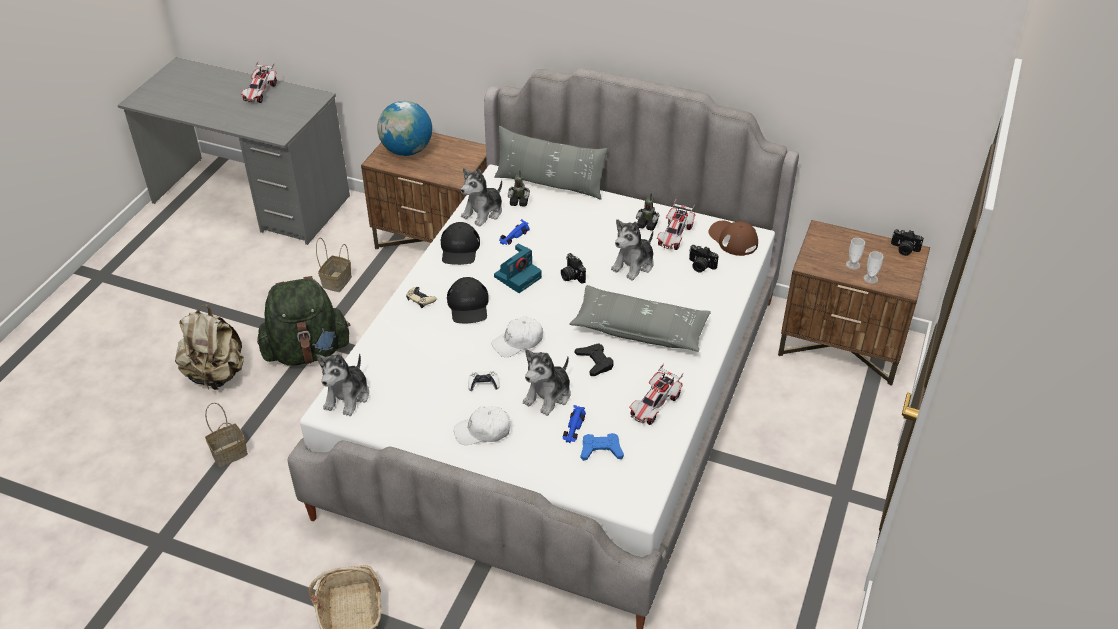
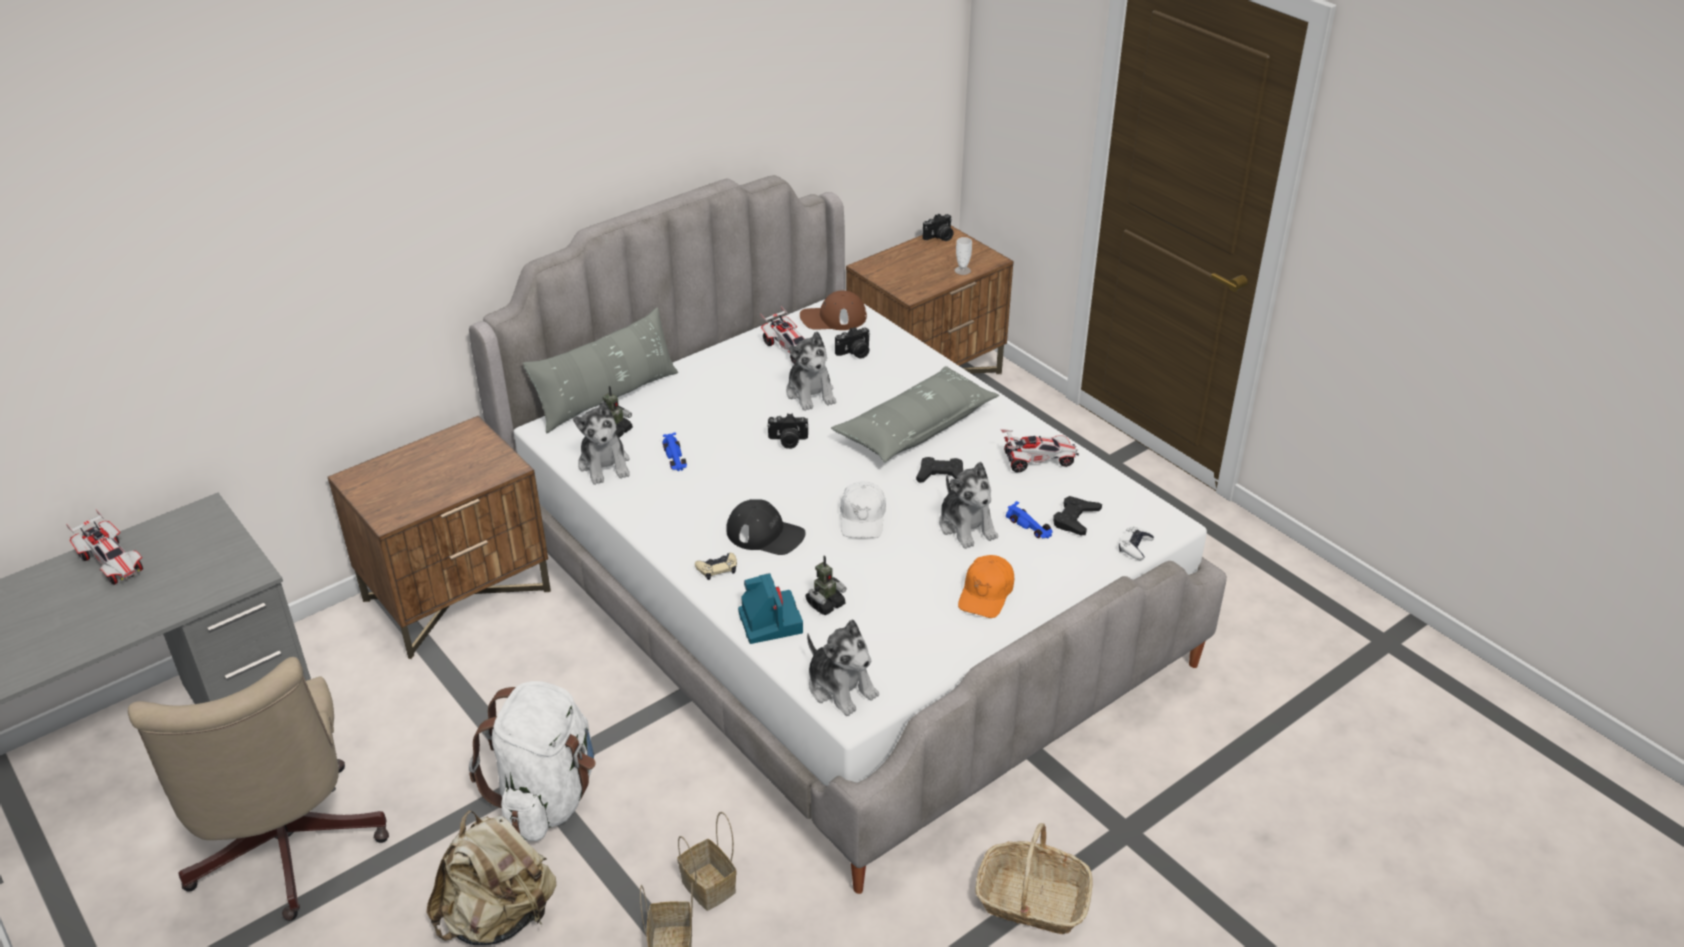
camera: 60 degrees left, 5 degrees down
green backpack [257,276,351,366] -> white backpack [469,681,596,841]
basket [316,238,352,292] -> basket moved to [677,812,737,911]
globe [378,101,432,156] -> none
black cap [440,222,480,265] -> none
white cap [454,406,510,445] -> orange cap [958,555,1014,618]
white game controller [468,371,500,391] -> white game controller moved to [1119,527,1154,560]
camera [494,244,542,293] -> camera moved to [738,573,803,644]
blue game controller [581,433,624,461] -> black game controller [1053,496,1102,535]
toy car [629,363,683,425] -> toy car turned 75 degrees counterclockwise [1000,429,1079,472]
toy robot [636,193,659,231] -> toy robot moved to [806,555,847,615]
cup [846,238,865,270] -> none
none -> beige office chair [128,657,389,921]

